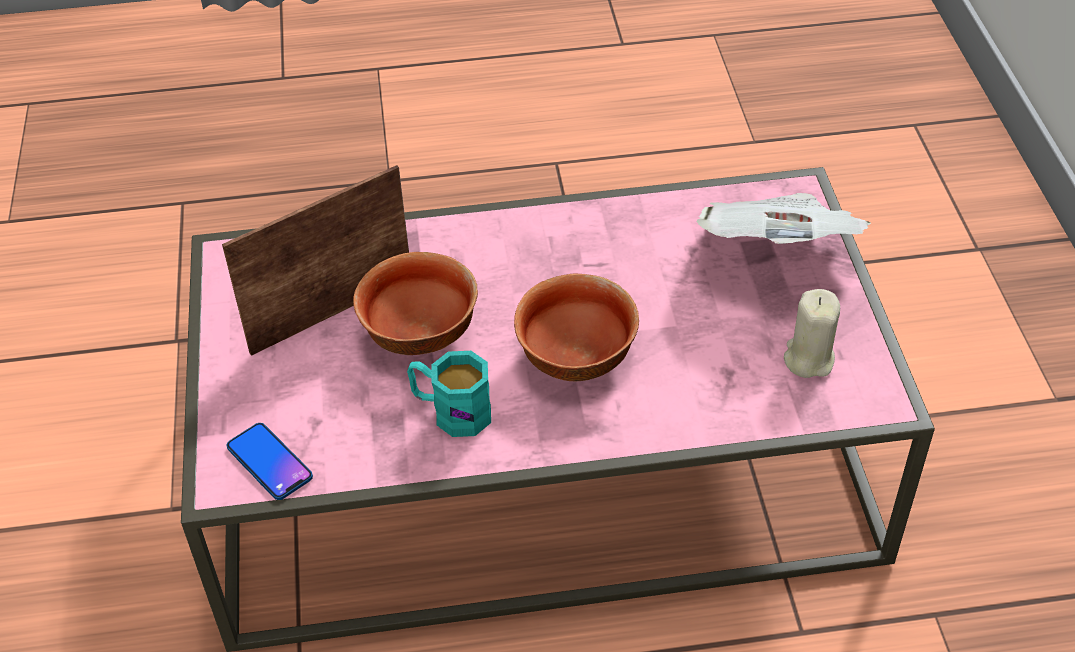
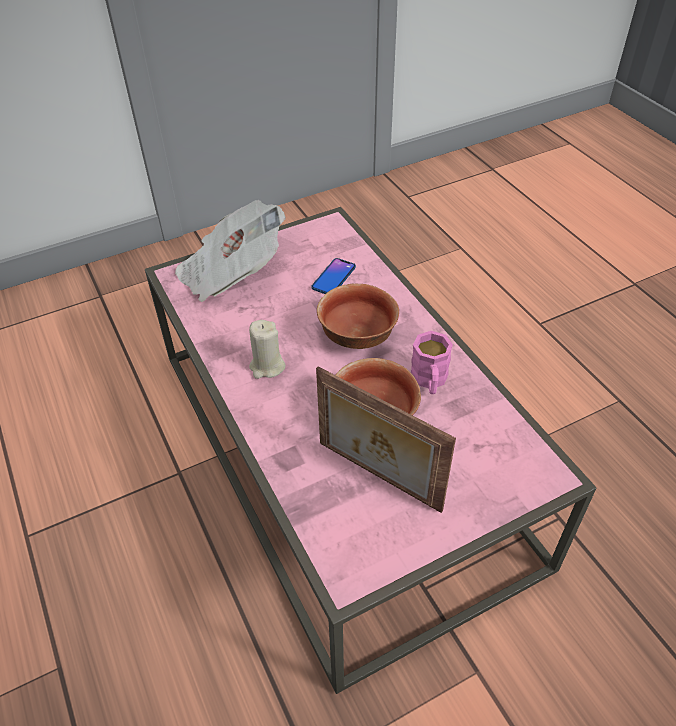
camera: 110 degrees left, 0 degrees up
phone [227,423,313,500] -> phone moved to [311,258,356,294]
turquoise mug [407,351,491,437] -> pink mug [411,331,453,394]
beige candle [784,289,840,378] -> beige candle moved to [249,320,286,379]

